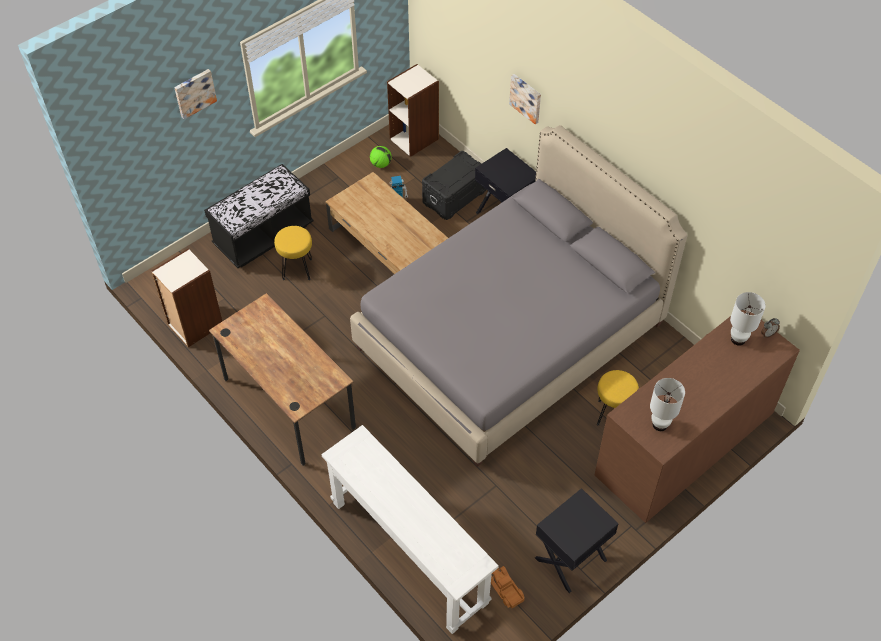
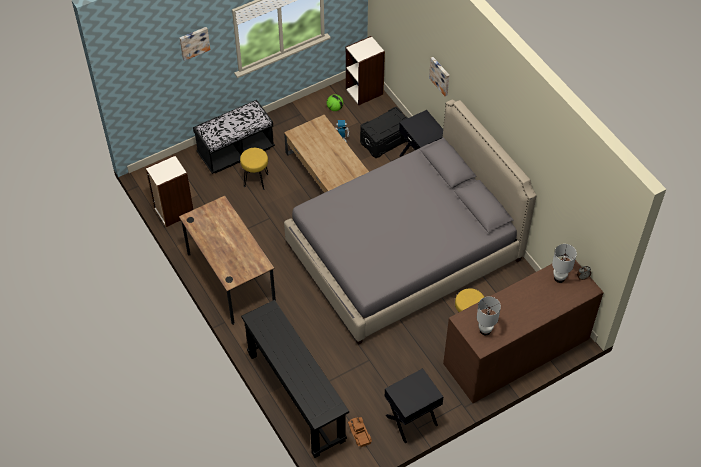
camera: 10 degrees right, 0 degrees up
white console table [321,425,499,634] -> black console table [241,300,349,458]

